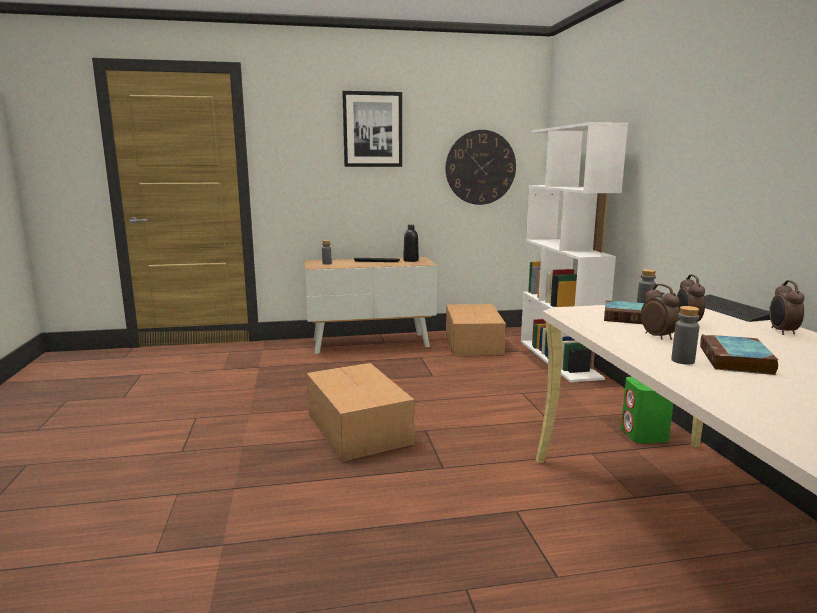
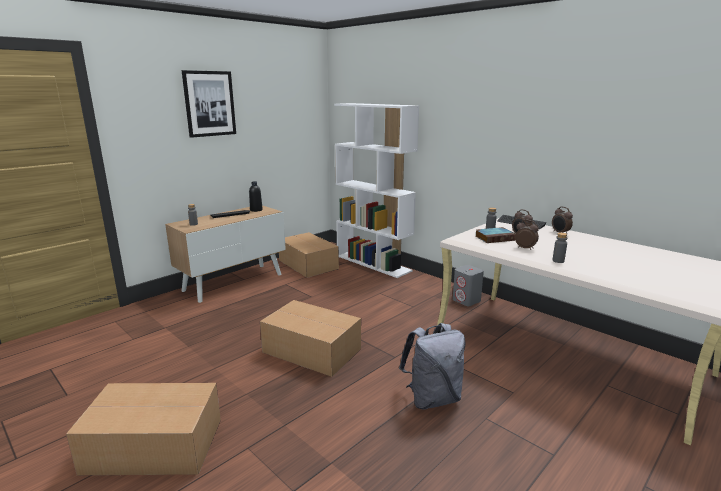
camera: 35 degrees left, 5 degrees up
wall clock [446,130,516,205] -> none
green speaker [621,377,674,443] -> grey speaker [453,265,484,306]
book [700,334,779,375] -> none
none -> cardboard box [66,383,221,475]
none -> grey backpack [399,323,465,410]

